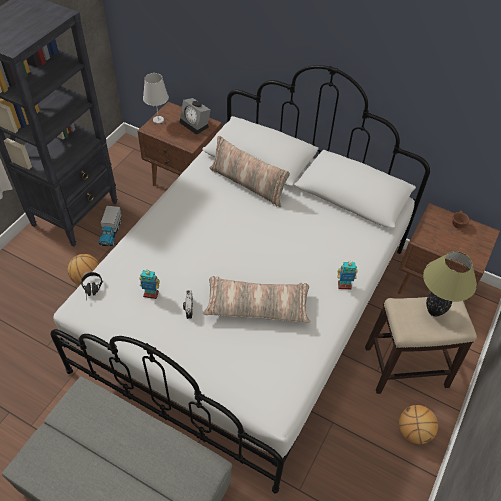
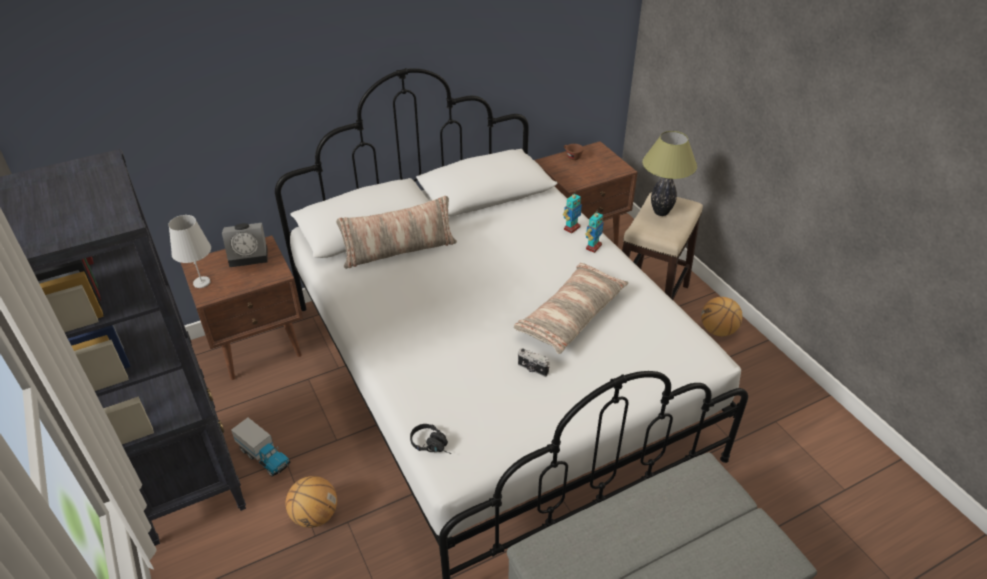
camera: 55 degrees left, 10 degrees down
toy robot [140,269,160,299] -> toy robot moved to [563,191,582,234]

